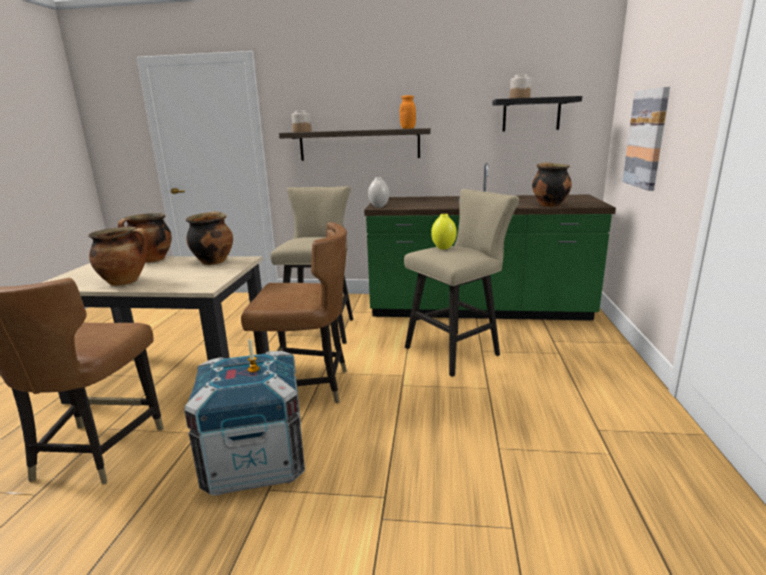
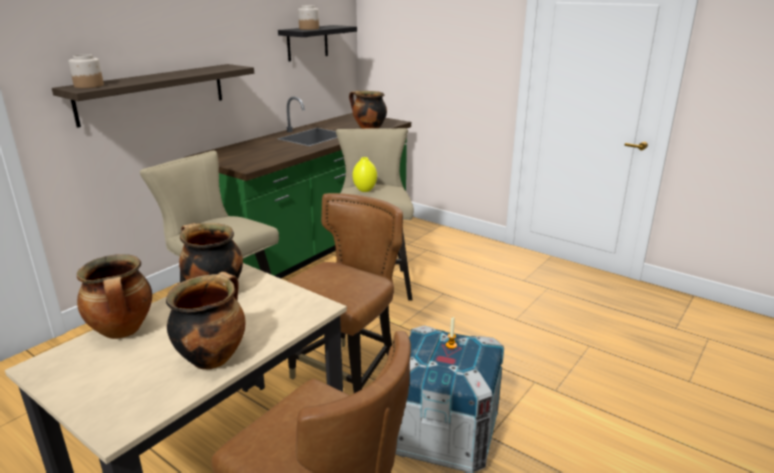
camera: 60 degrees left, 5 degrees up
white vase [368,177,389,208] -> none
orange jar [400,95,416,129] -> none
picture [622,87,670,191] -> none

